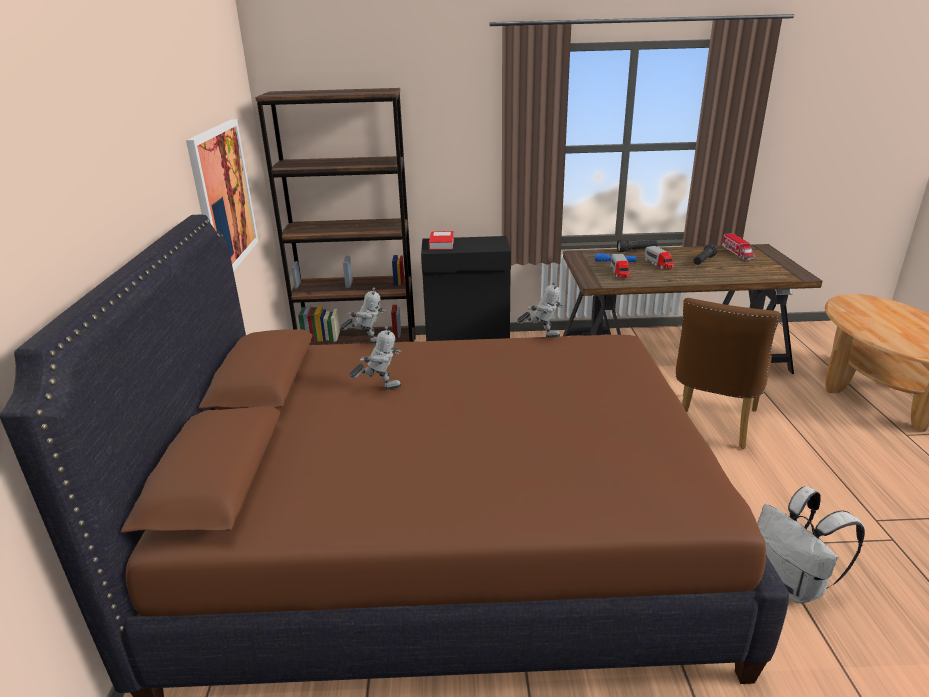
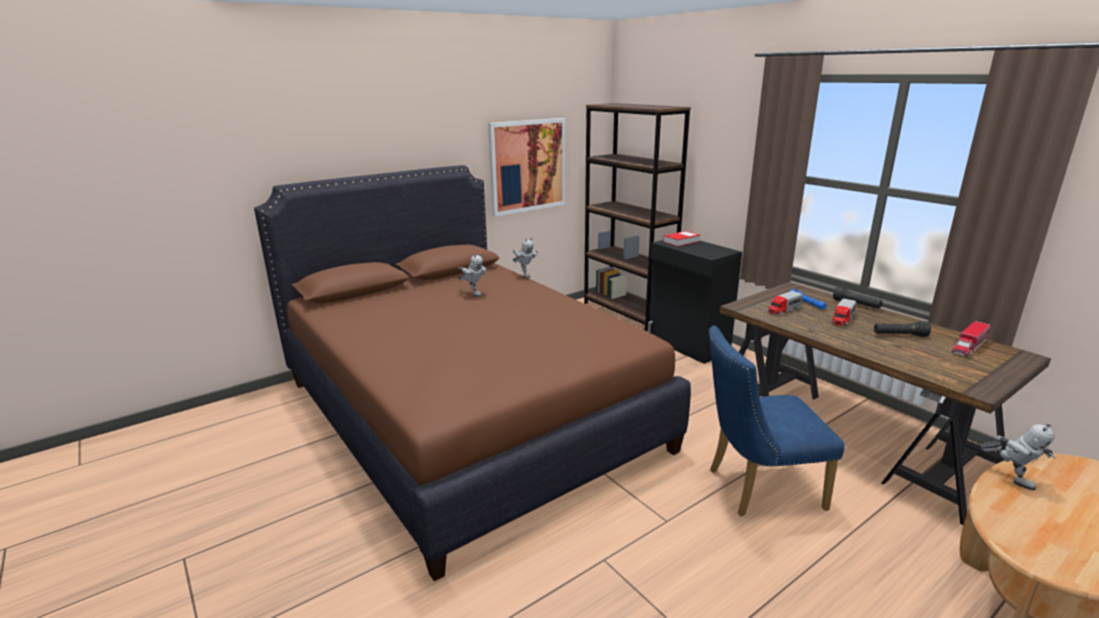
camera: 55 degrees right, 5 degrees down
toy robot [517,282,564,338] -> toy robot moved to [980,422,1056,490]
brown chair [676,298,781,449] -> blue chair [709,326,845,517]
white backpack [757,486,865,603] -> none

